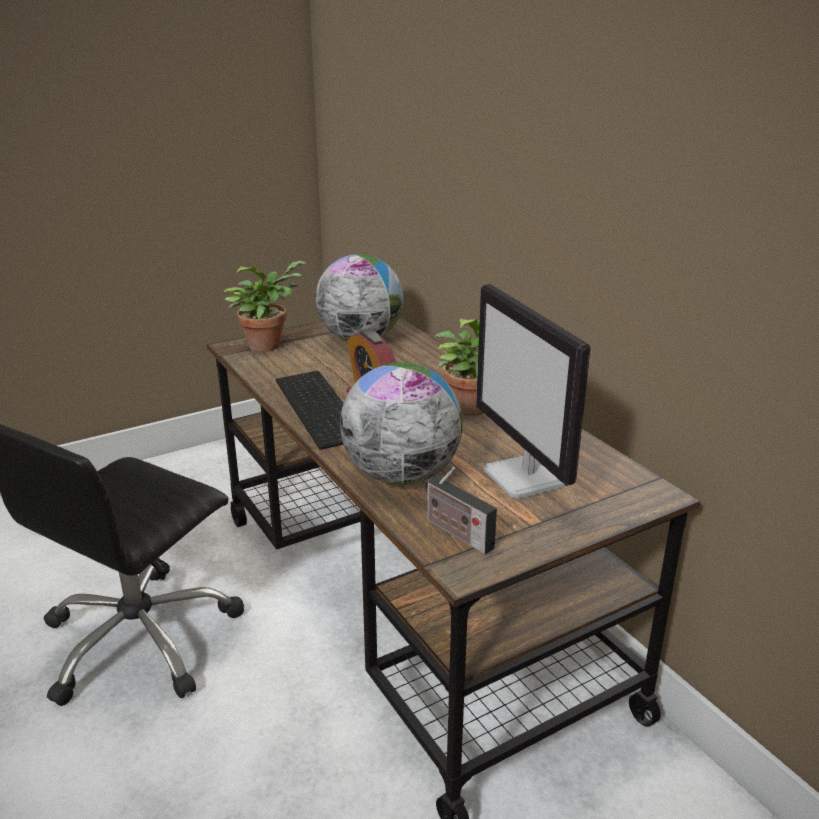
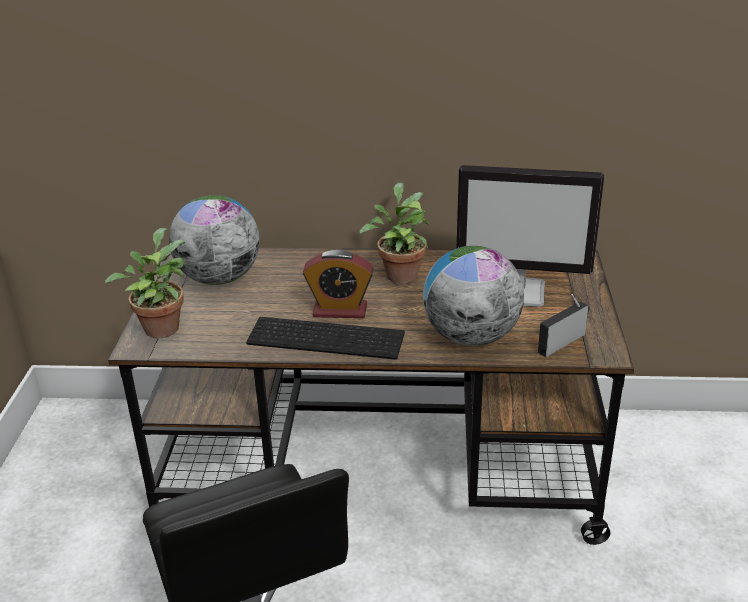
camera: 55 degrees left, 5 degrees up
radio [424,467,497,554] -> radio turned 150 degrees clockwise [538,294,590,357]

